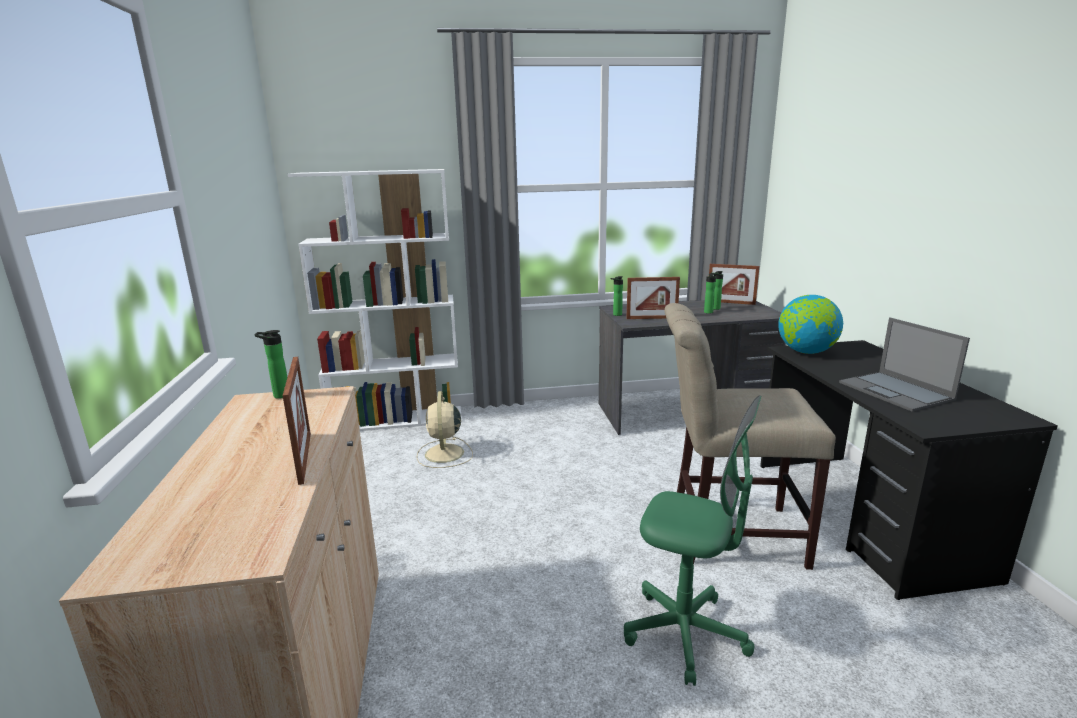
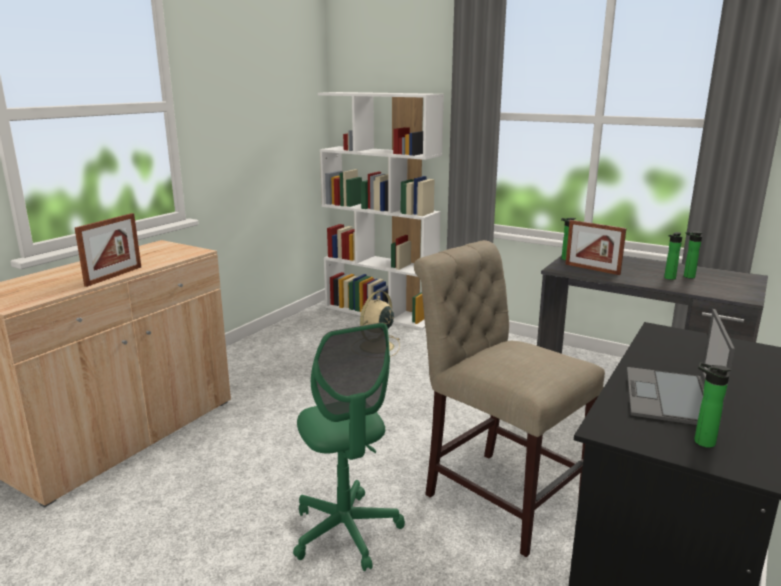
camera: 40 degrees right, 0 degrees up
bottle [255,330,288,399] -> bottle moved to [694,362,731,448]
picture frame [709,264,760,305] -> none
globe [778,295,843,354] -> none

